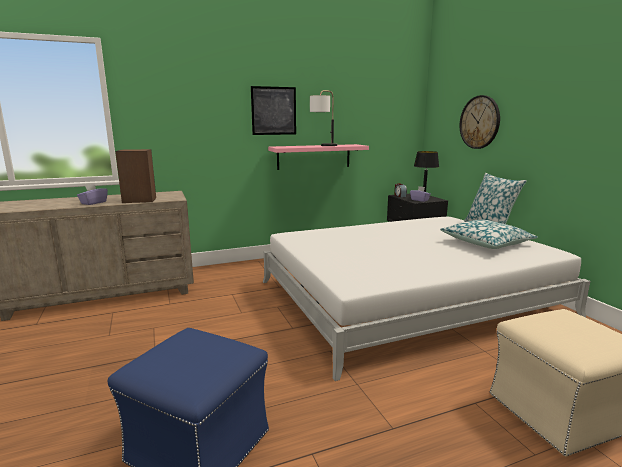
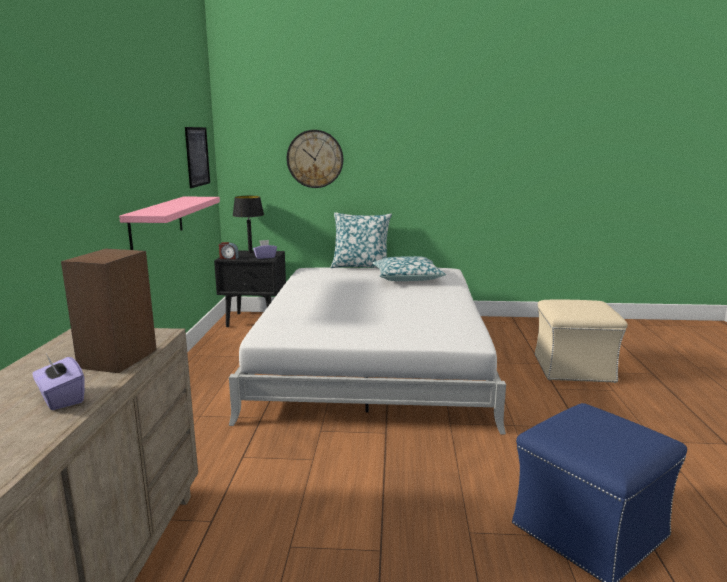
camera: 65 degrees left, 0 degrees up
picture [251,86,296,135] -> picture moved to [185,127,210,188]
table lamp [310,90,337,146] -> none

